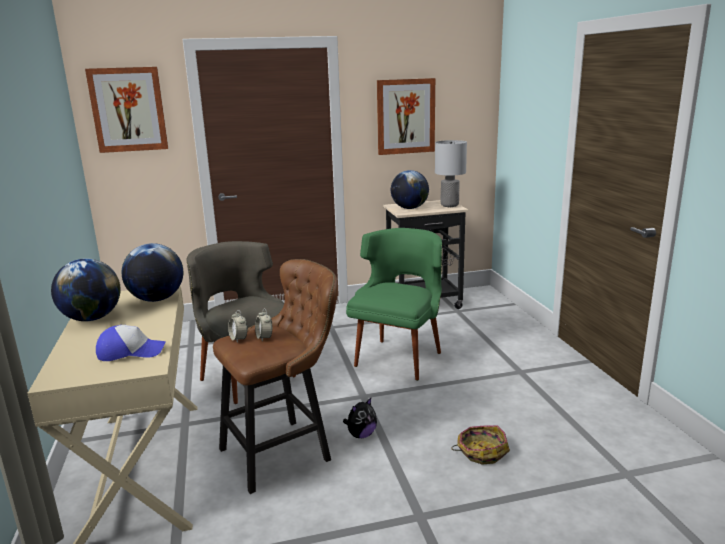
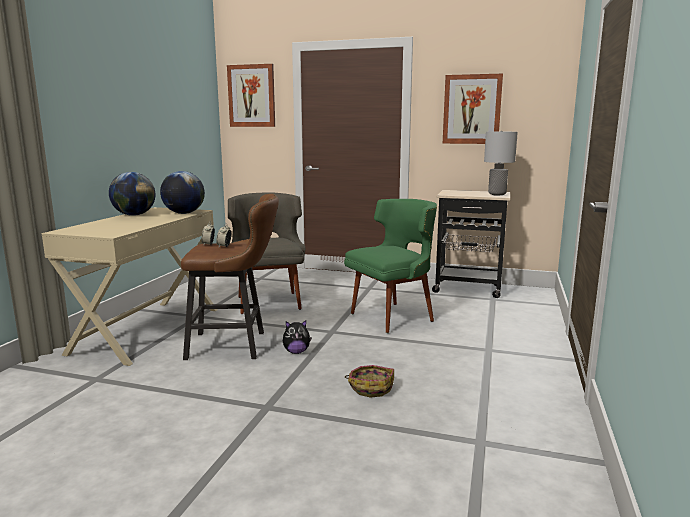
camera: 30 degrees right, 5 degrees down
cap [96,325,166,361] -> none
globe [391,170,429,209] -> none

